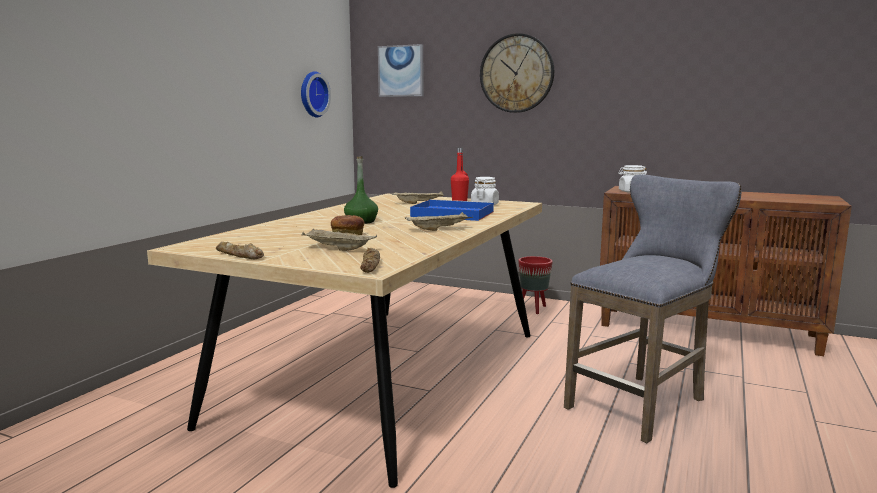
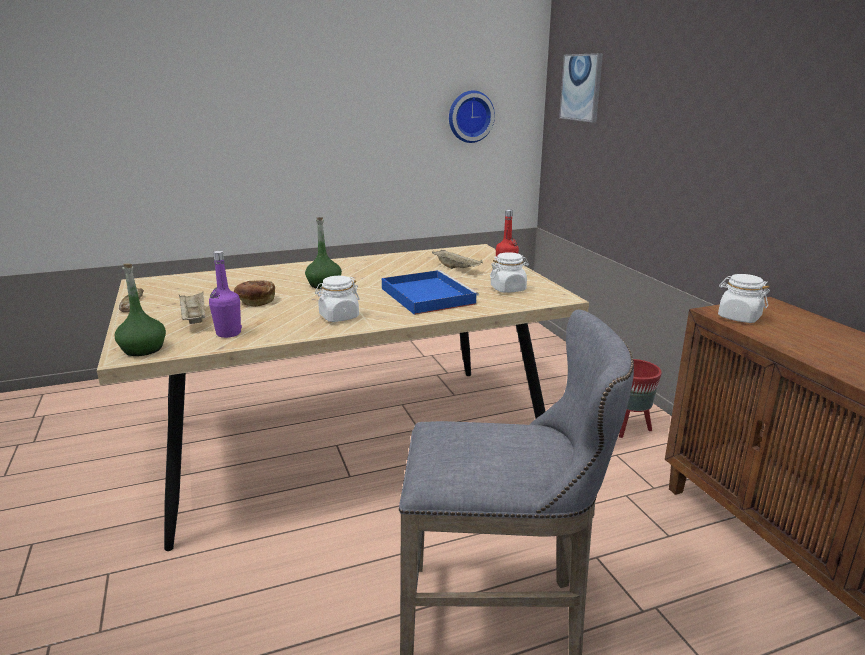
camera: 45 degrees right, 10 degrees up
bread [360,248,380,273] -> green bottle [115,264,166,356]
beige tray [405,212,473,231] -> white jar [315,276,360,322]
wall clock [480,33,554,113] -> none
none -> purple bottle [209,251,242,338]

